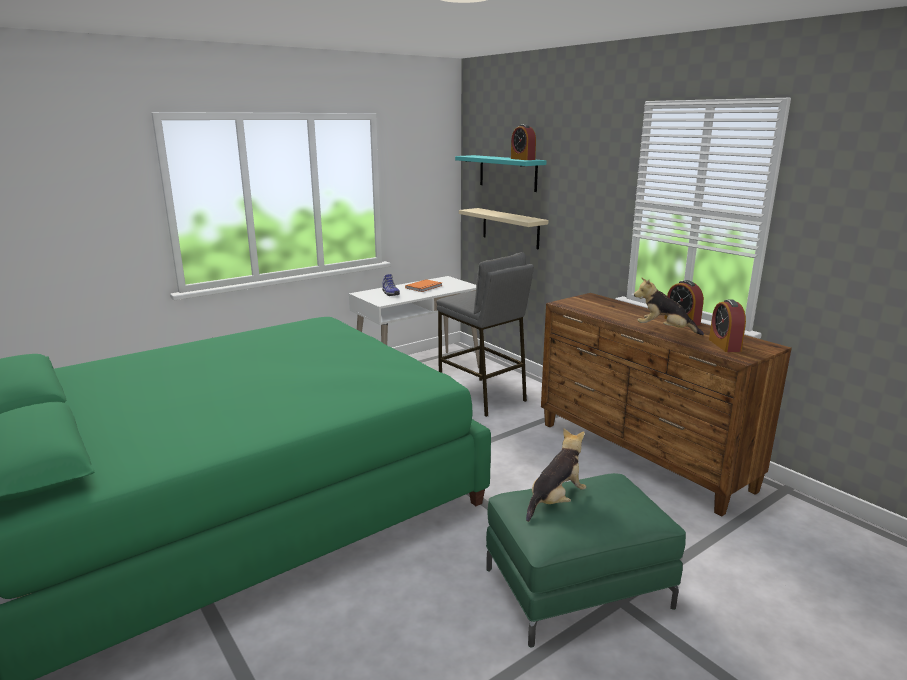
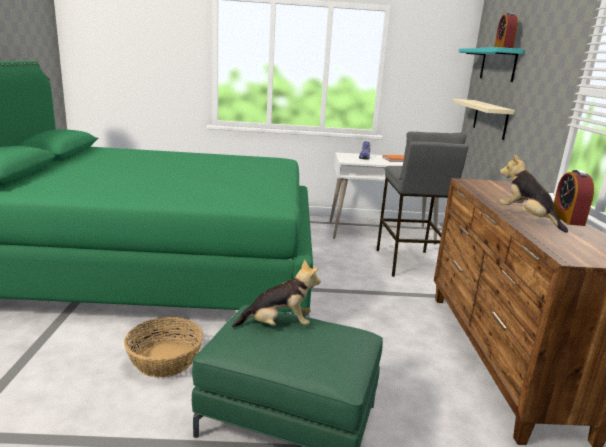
camera: 35 degrees right, 0 degrees up
alarm clock [709,300,746,352] -> none
none -> basket [124,317,203,378]

